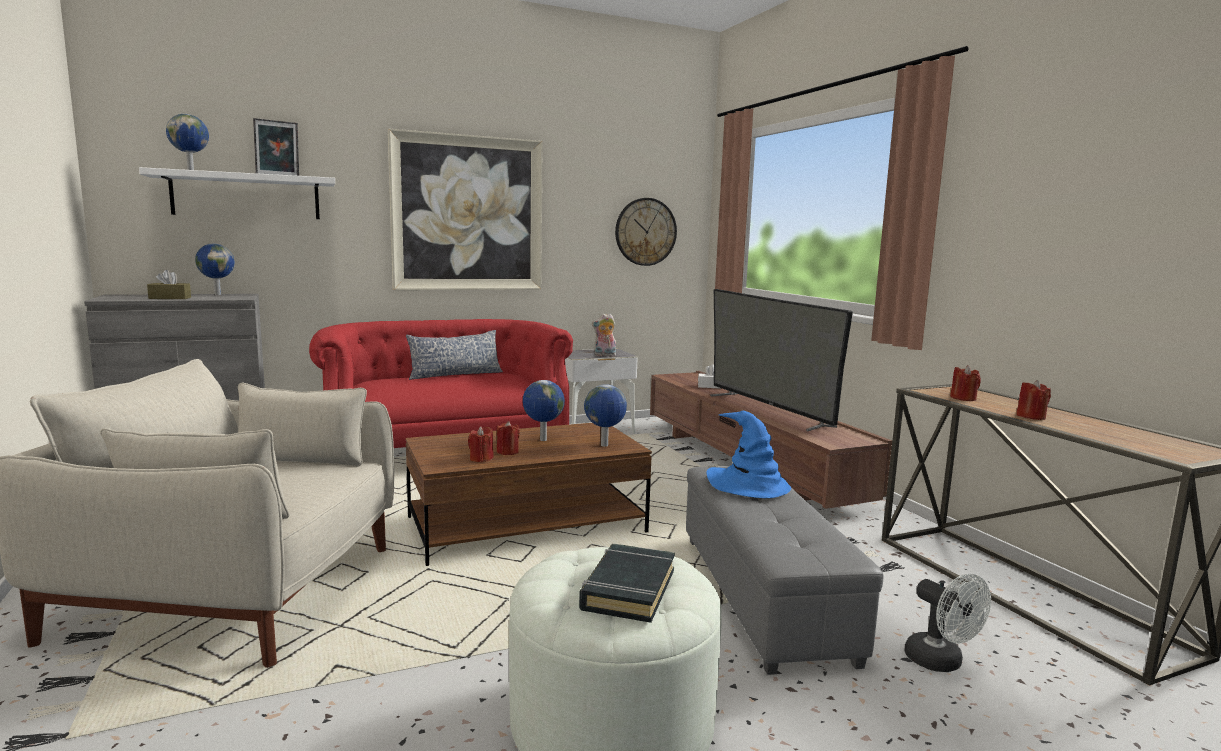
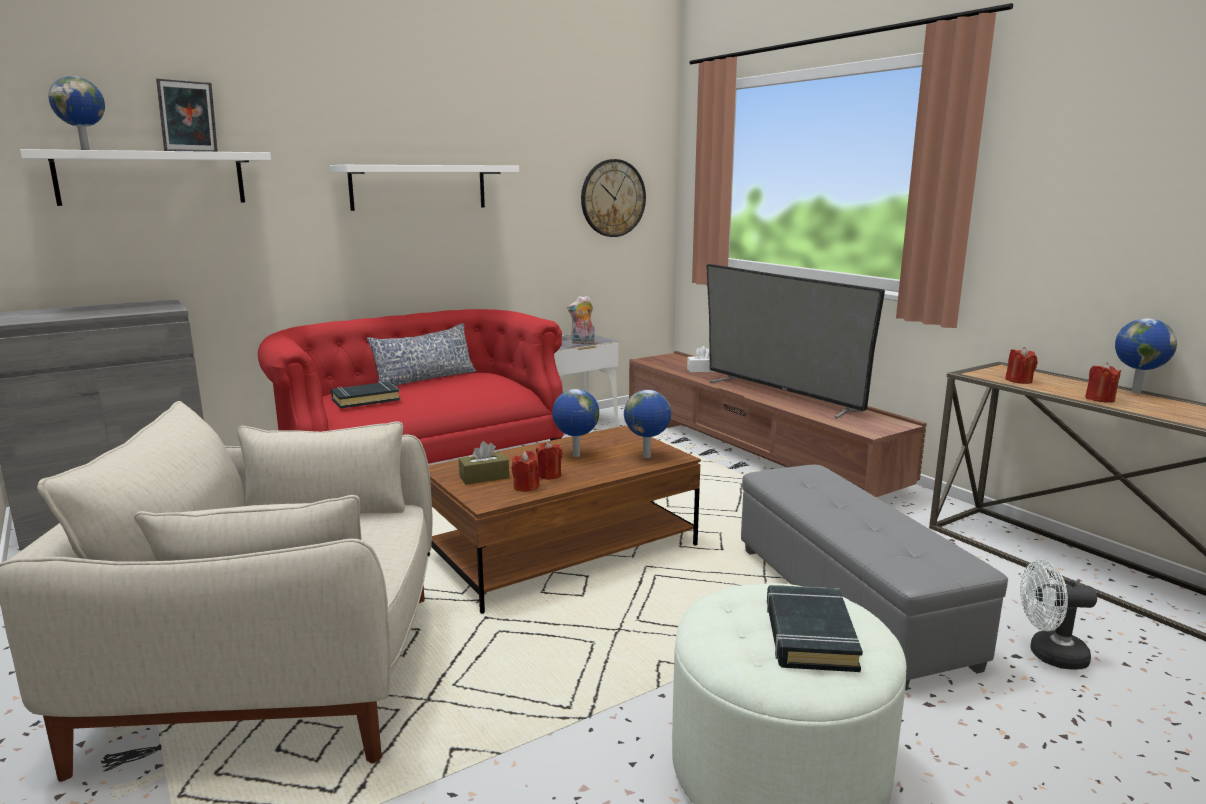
camera: 10 degrees left, 5 degrees up
brown tissue box [147,270,191,299] -> brown tissue box moved to [459,441,509,485]
globe [195,244,235,295] -> globe moved to [1115,318,1177,393]
picture [388,128,543,290] -> white shelf [330,165,519,211]
blue hat [707,411,791,498] -> none
white fan [905,574,991,672] -> white fan turned 135 degrees clockwise [1020,560,1097,670]
none -> black book [331,381,400,409]

